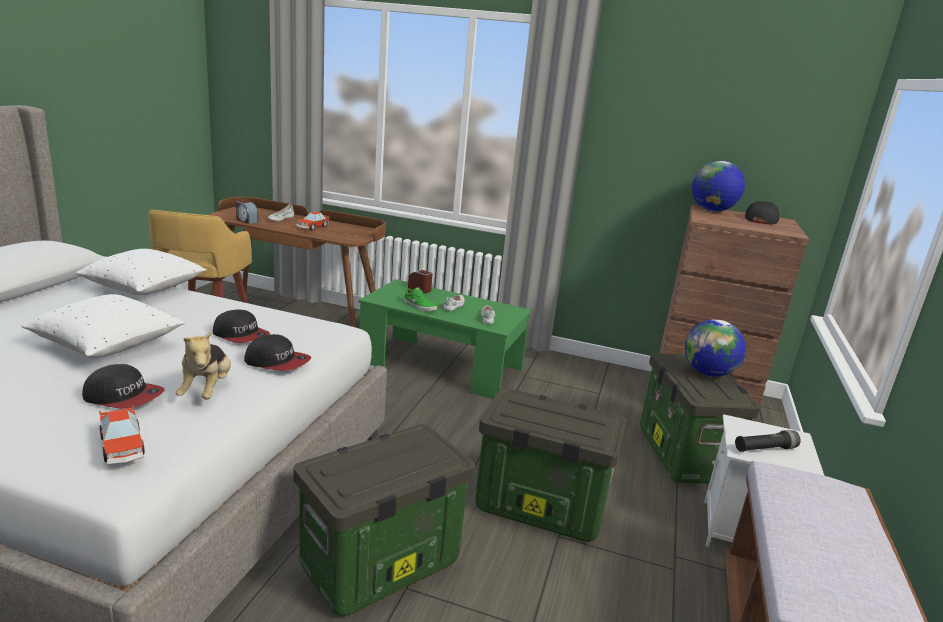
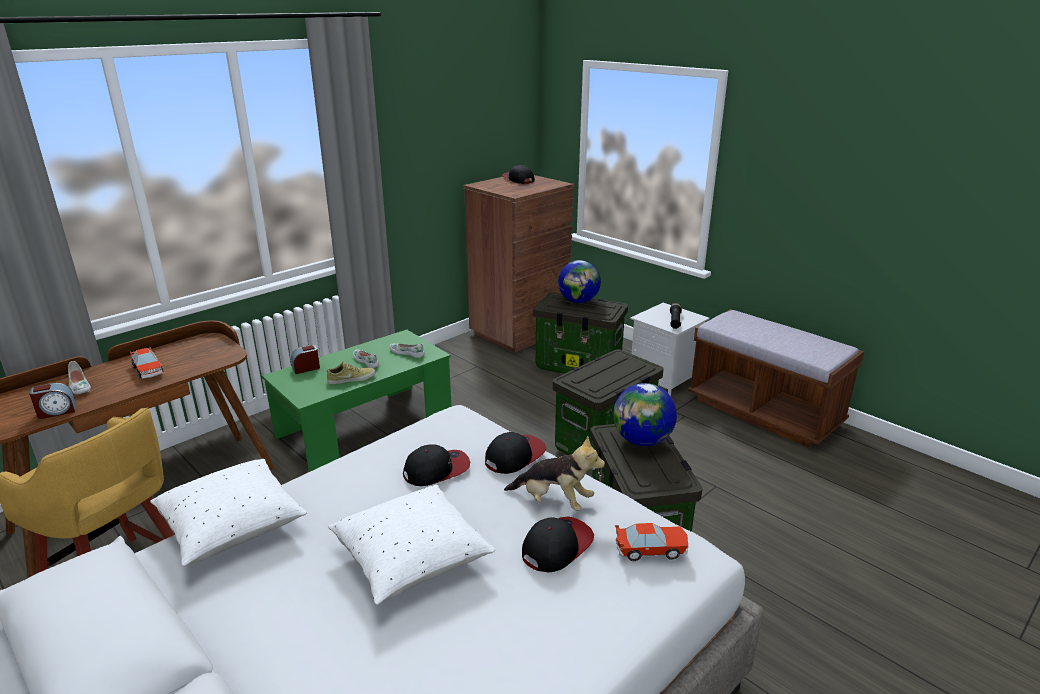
camera: 60 degrees left, 5 degrees up
green shoe [404,287,437,311] -> beige shoe [327,361,376,385]
globe [692,161,745,211] -> globe moved to [613,383,677,446]

